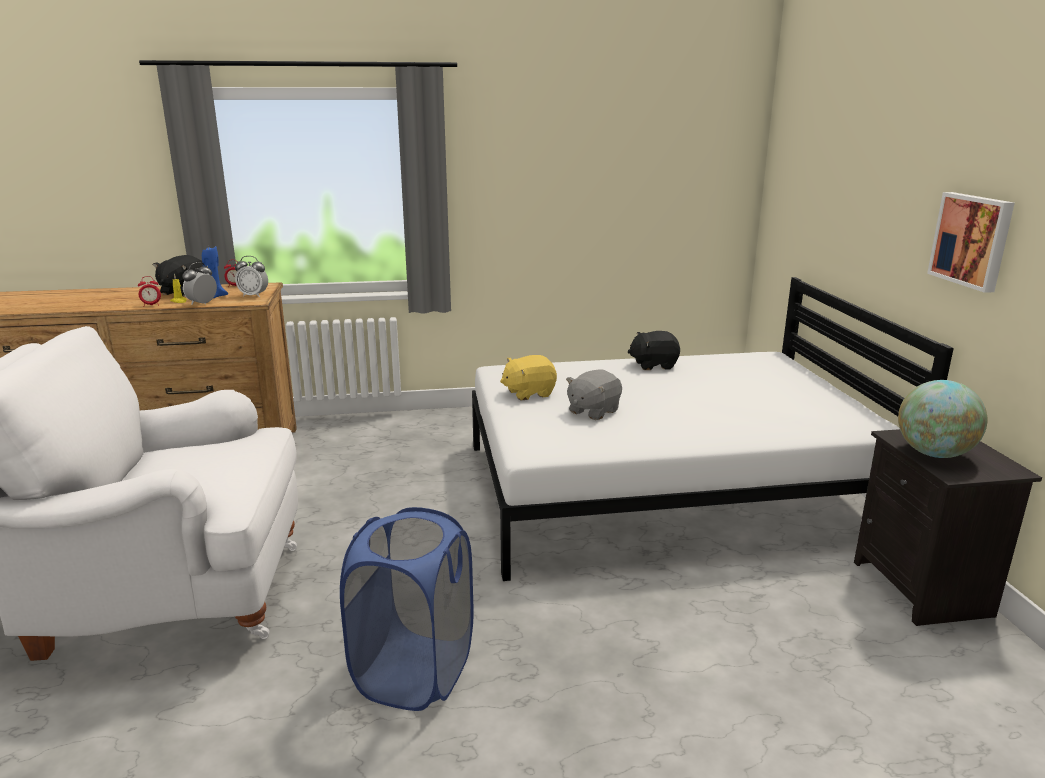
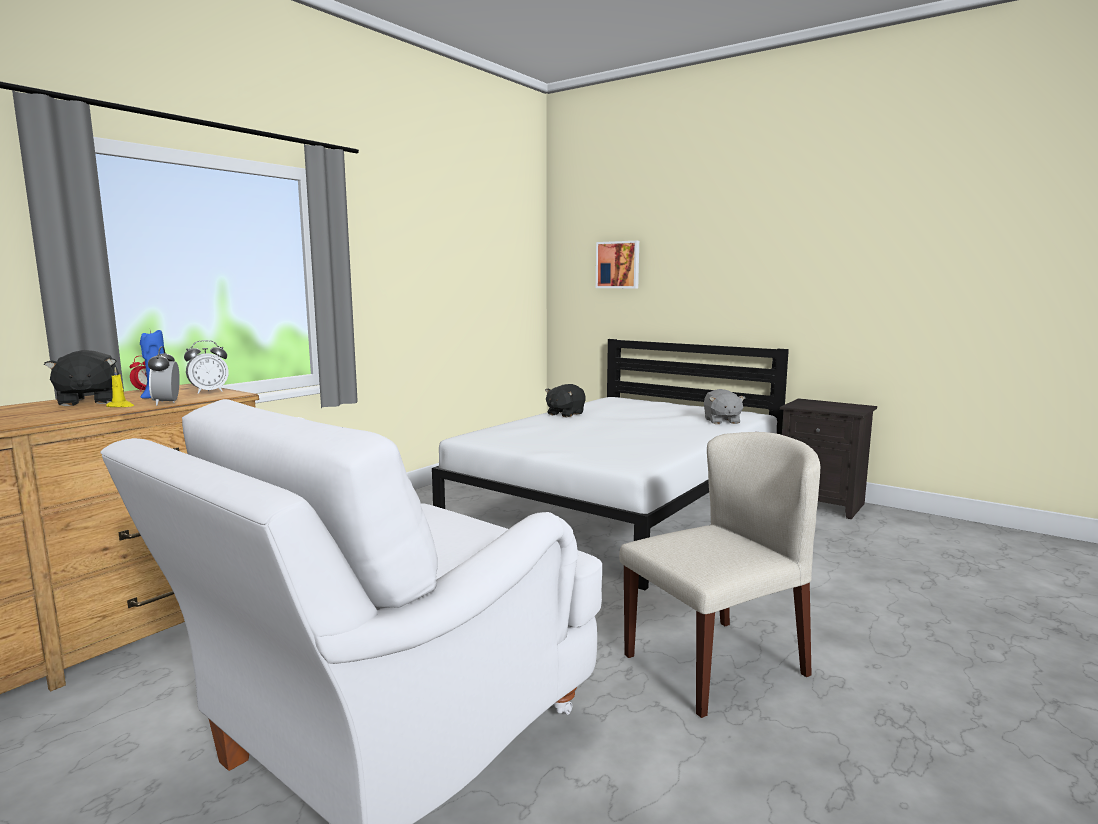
camera: 45 degrees left, 10 degrees down
alarm clock [138,276,161,307] -> none
blue laundry basket [340,507,474,711] -> beige chair [619,432,820,718]
yellow plush toy [500,355,557,400] -> none
grey plush toy [566,369,622,420] -> grey plush toy moved to [704,389,745,424]
globe [898,380,987,458] -> none
picture [927,192,1015,293] -> picture moved to [596,241,639,288]

